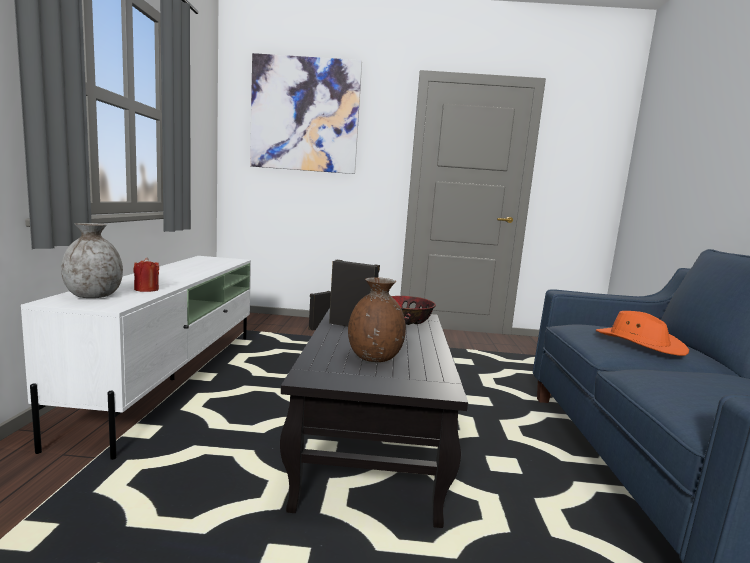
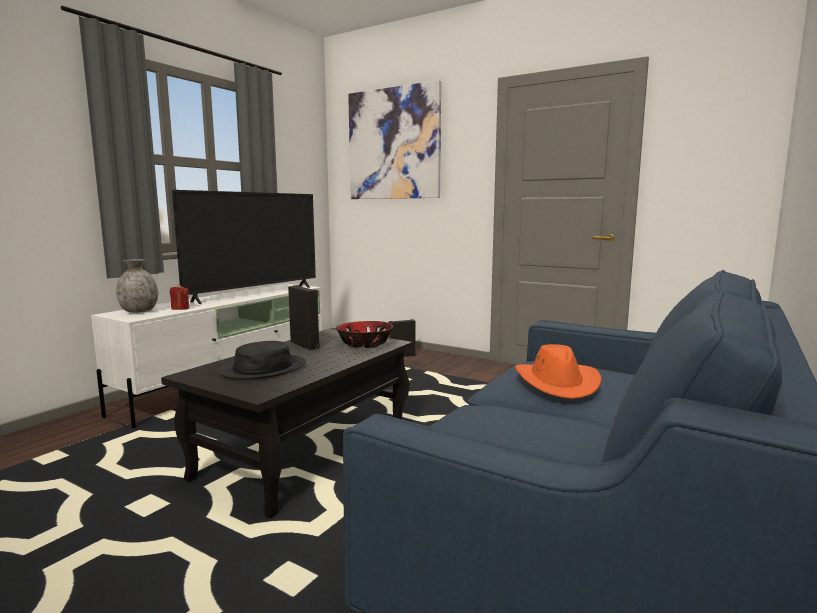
camera: 30 degrees right, 0 degrees up
brown vase [348,277,406,362] -> black hat [218,341,306,379]
none -> television [172,190,316,304]

